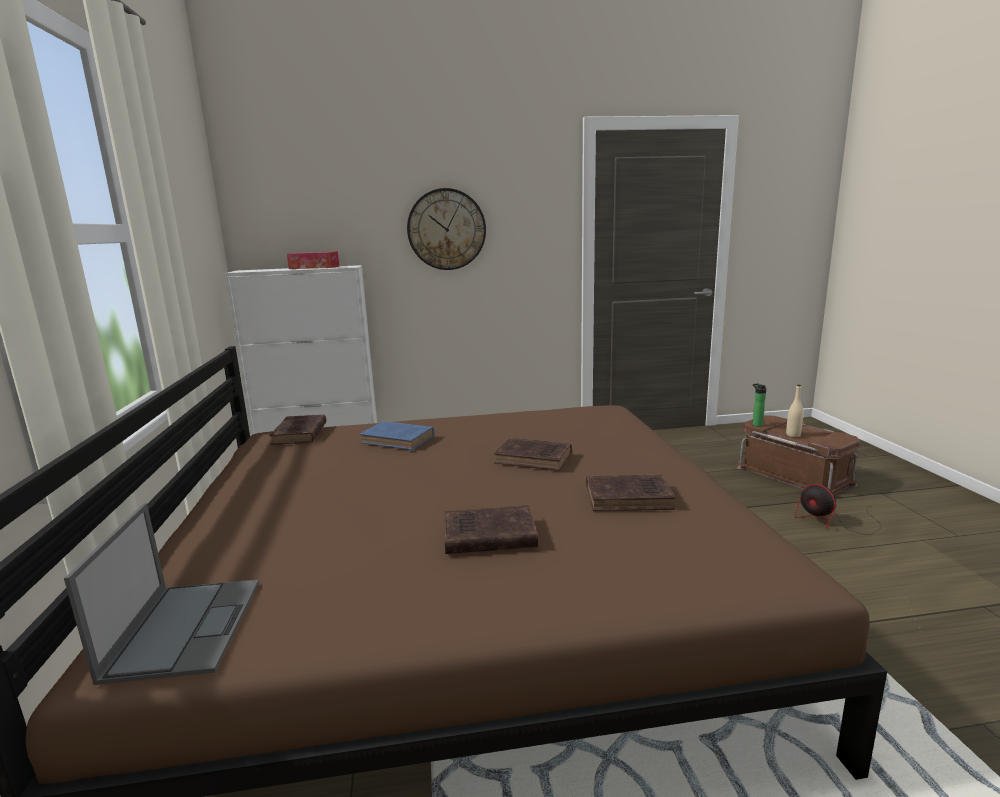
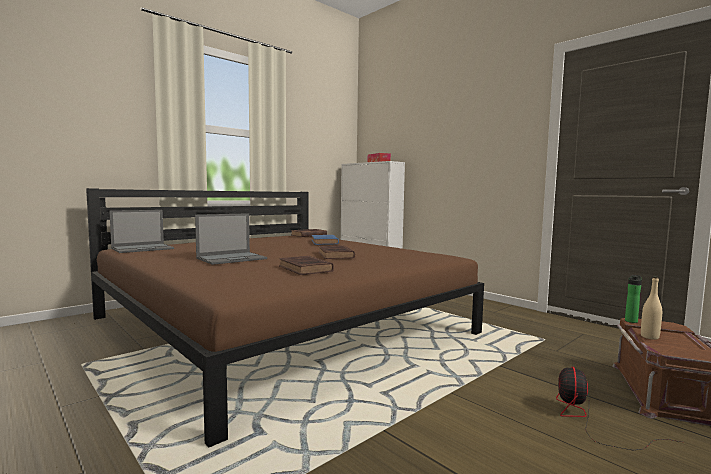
camera: 55 degrees right, 10 degrees down
wall clock [407,188,486,270] -> none
brown book [445,505,538,554] -> laptop [195,213,267,265]

